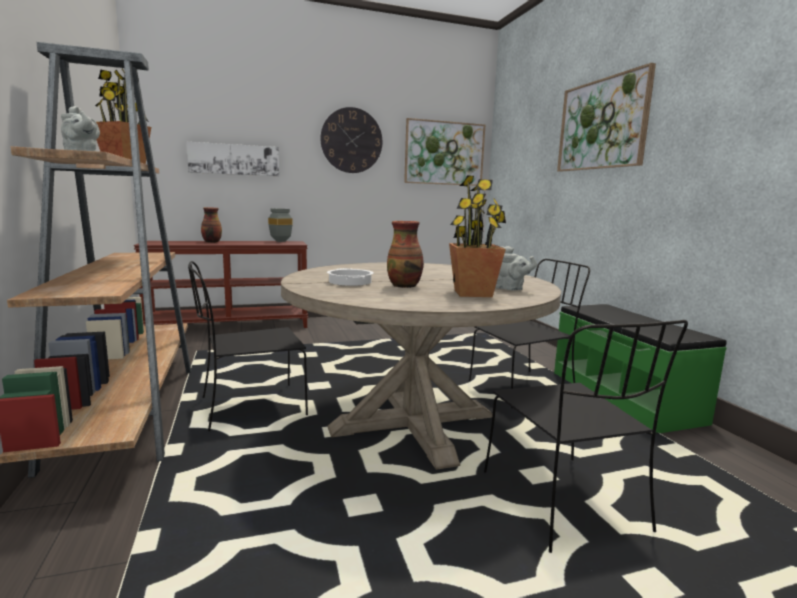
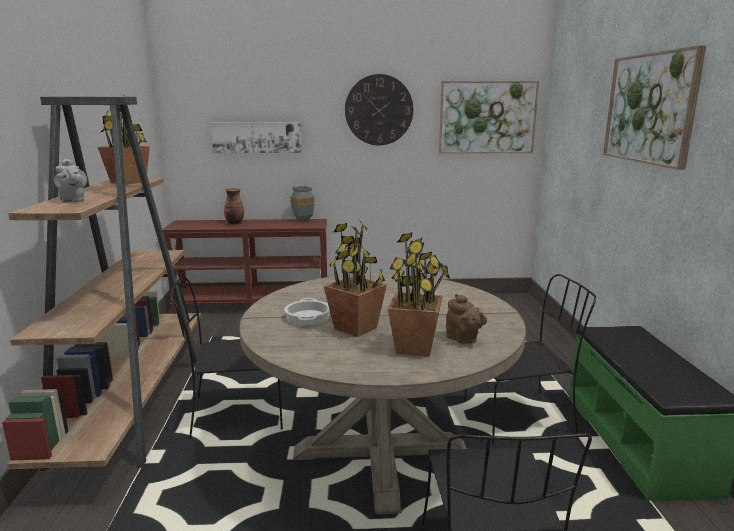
camera: 15 degrees right, 5 degrees up
vase [387,221,424,288] -> potted plant [324,220,387,337]
grey teapot [495,246,537,291] -> brown teapot [446,294,487,344]

